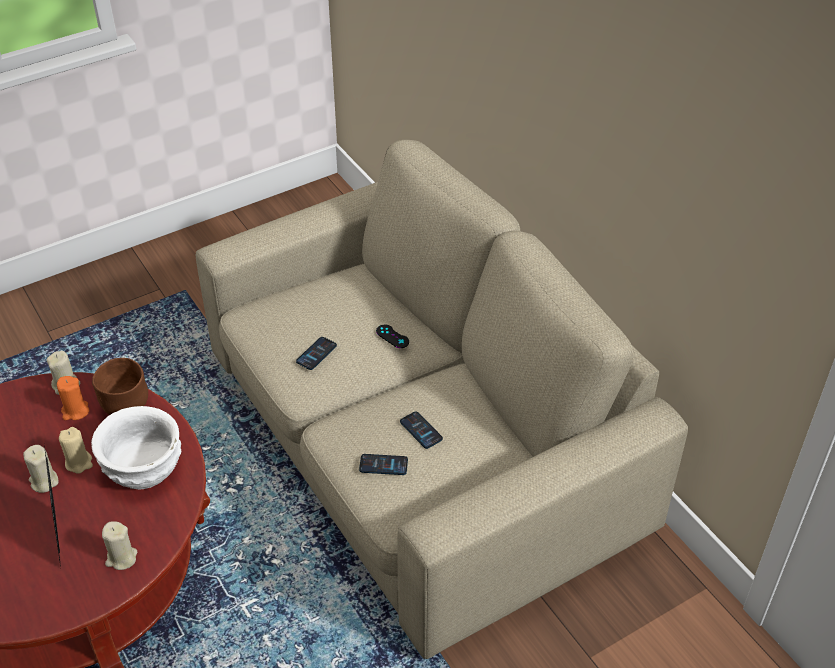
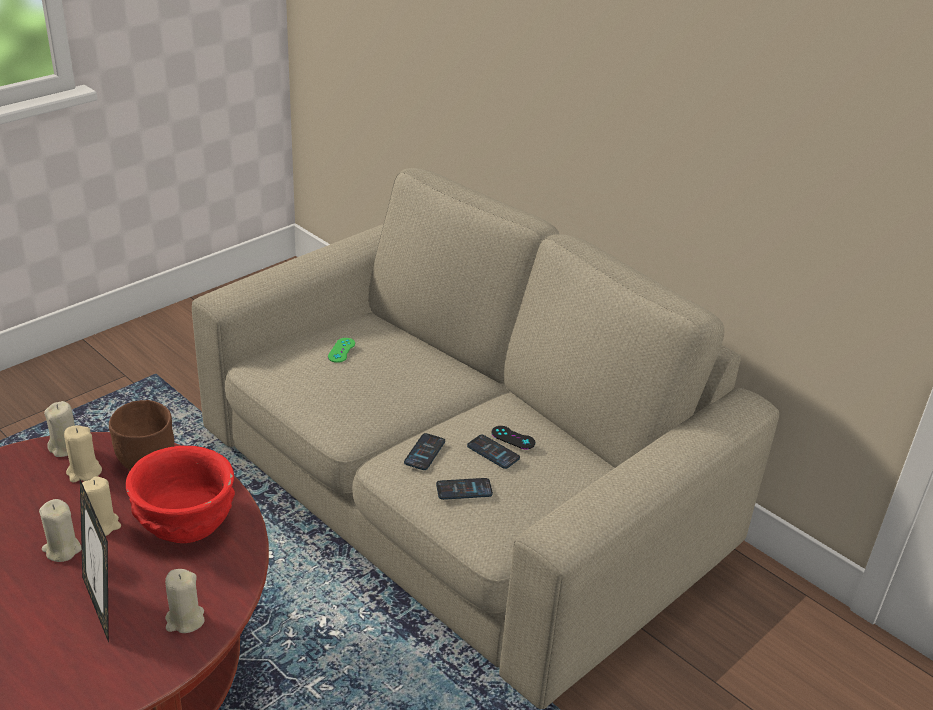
camera: 15 degrees left, 10 degrees down
orange candle [57,376,89,420] -> beige candle [64,425,102,483]
white bowl [91,406,181,490] -> red bowl [126,446,235,543]
phone [296,337,337,370] -> phone moved to [404,433,445,470]
black game controller [376,325,409,348] -> black game controller moved to [491,426,535,449]
none -> green game controller [328,338,355,363]

